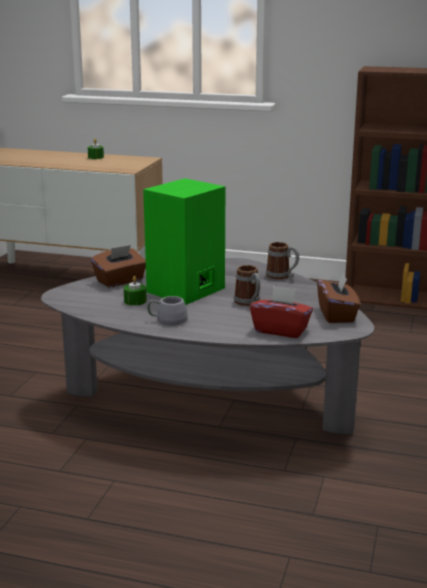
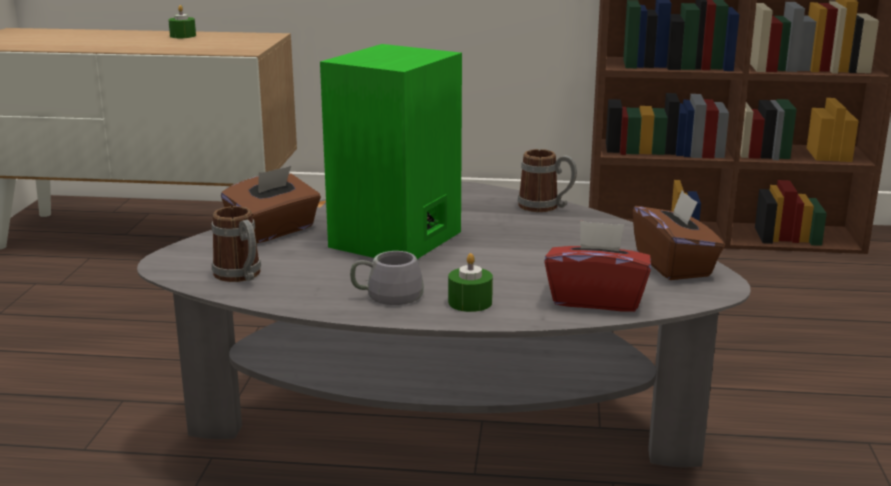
camera: 10 degrees left, 0 degrees up
green candle [124,276,147,306] -> green candle moved to [448,253,493,312]
mug [234,265,260,306] -> mug moved to [212,206,261,282]

